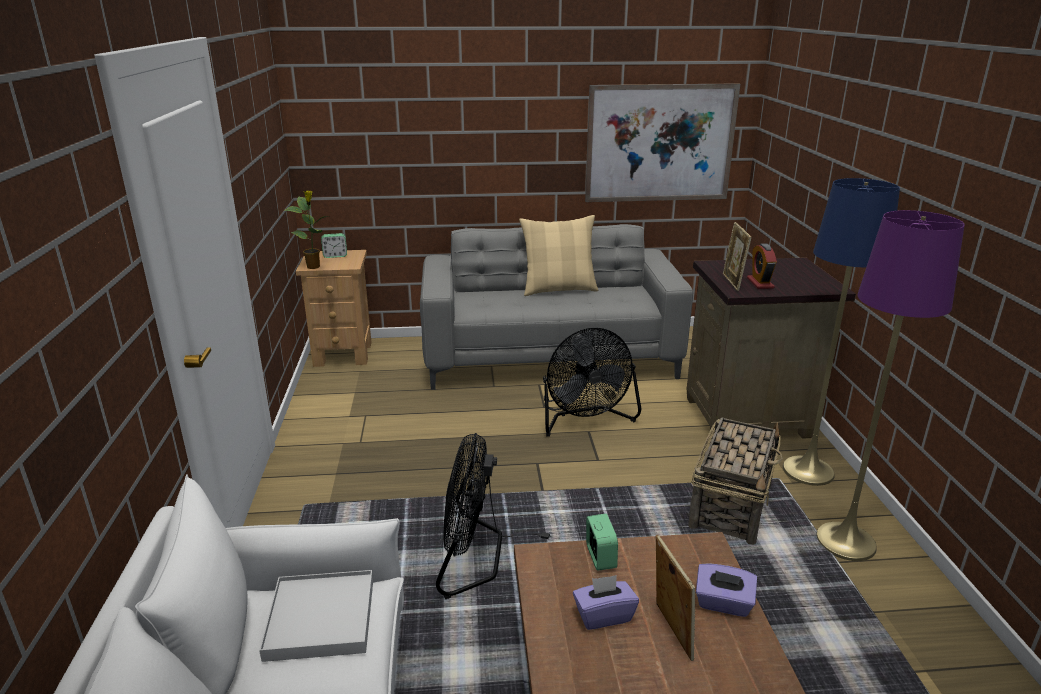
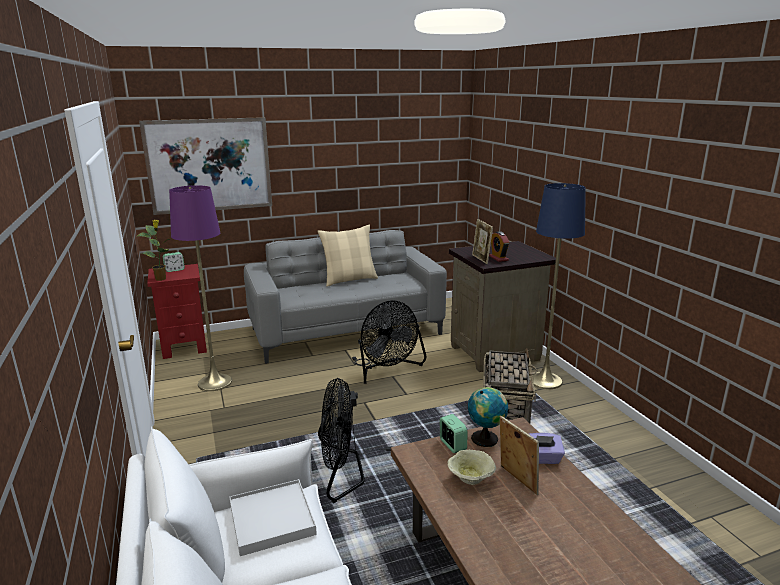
camera: 15 degrees left, 5 degrees down
beige nightstand [296,250,372,367] -> red nightstand [147,264,207,359]
purple tissue box [573,575,639,630] -> beige bowl [447,450,496,485]
picture [585,83,740,202] -> picture moved to [139,117,272,215]
purple floor lamp [817,210,965,561] -> purple floor lamp moved to [169,185,232,391]
none -> globe [468,387,508,447]

